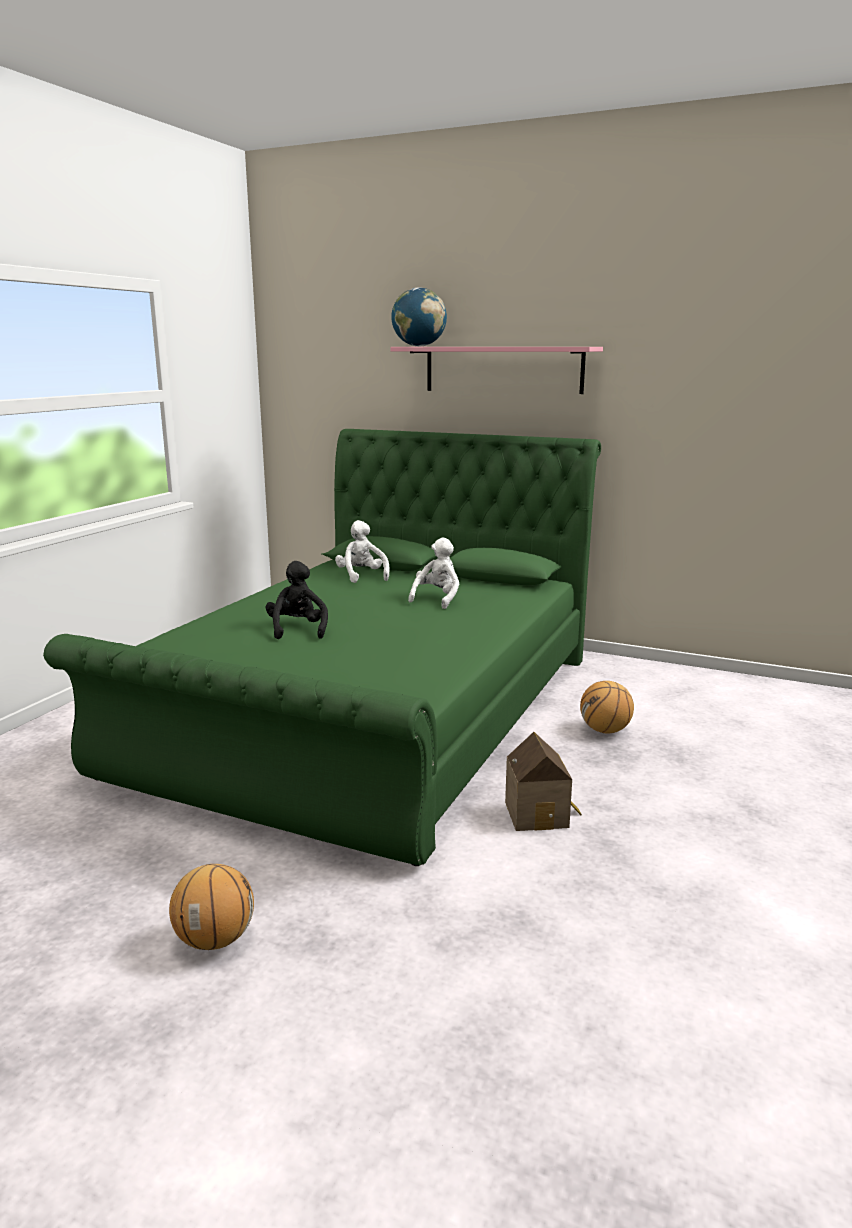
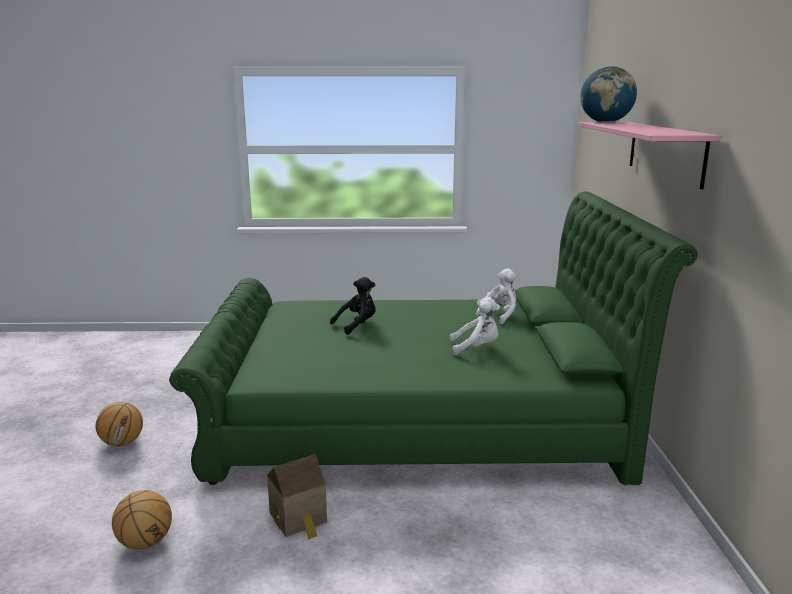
camera: 65 degrees right, 0 degrees up
basketball [580,681,634,733] -> basketball moved to [112,490,172,549]

